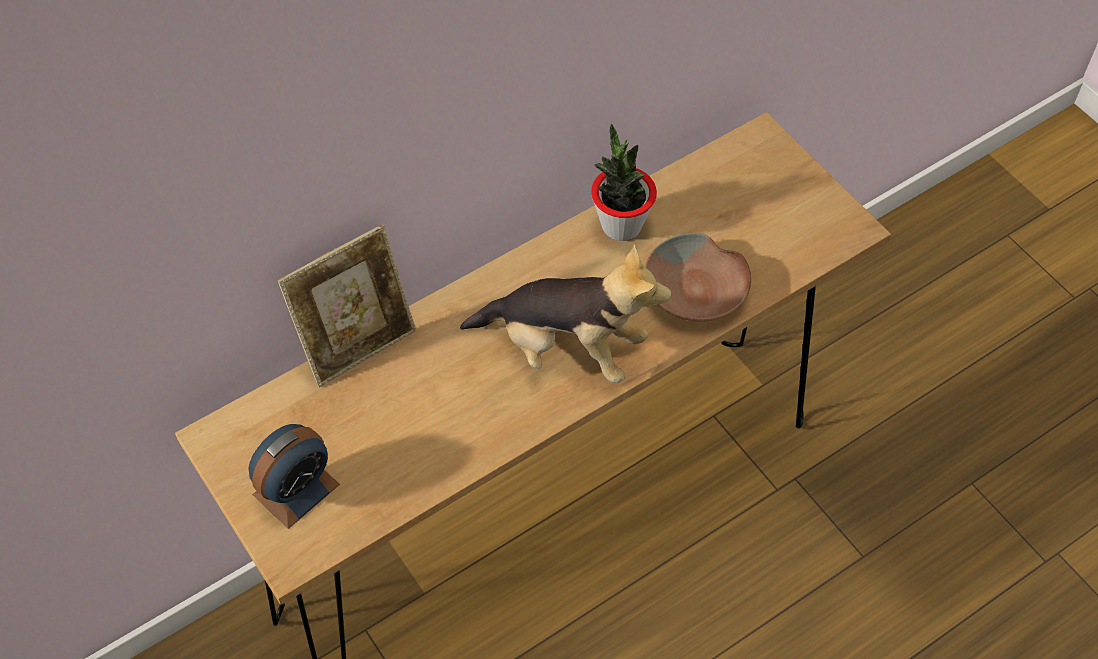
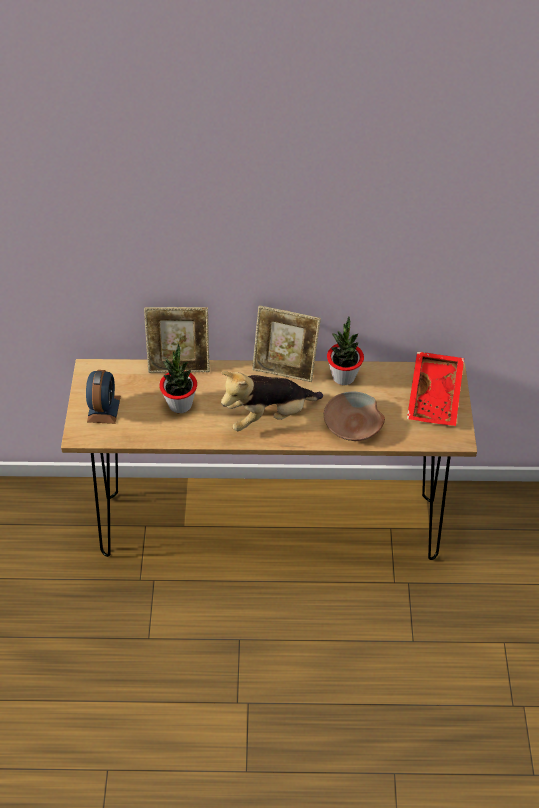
camera: 35 degrees right, 5 degrees down
alarm clock [248,424,340,529] -> alarm clock turned 75 degrees counterclockwise [86,370,121,424]
plush toy [460,244,671,383] -> plush toy turned 105 degrees clockwise [221,371,323,431]
none -> potted plant [159,344,197,413]
none -> picture frame [252,306,321,382]
none -> red tray [407,352,464,426]

